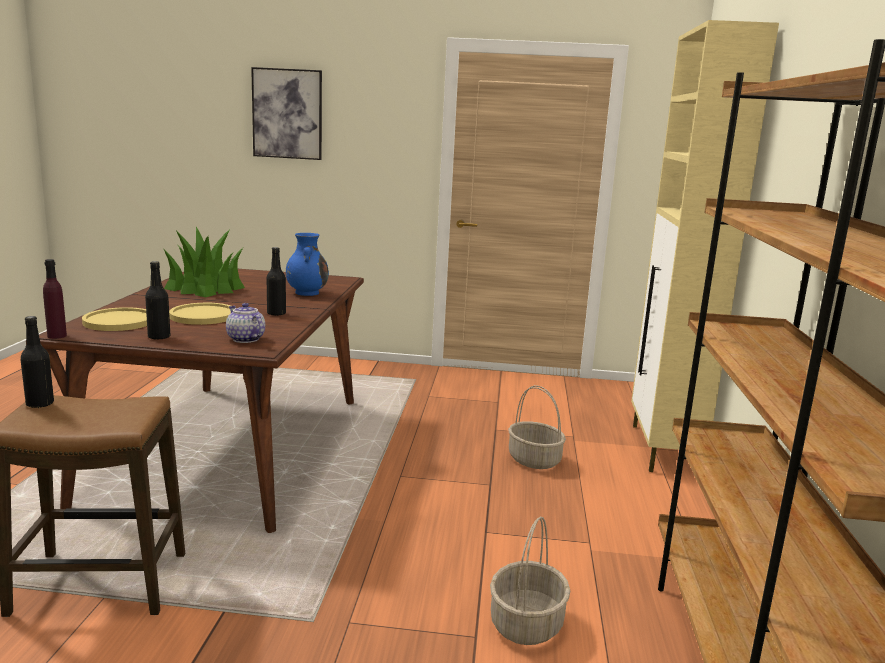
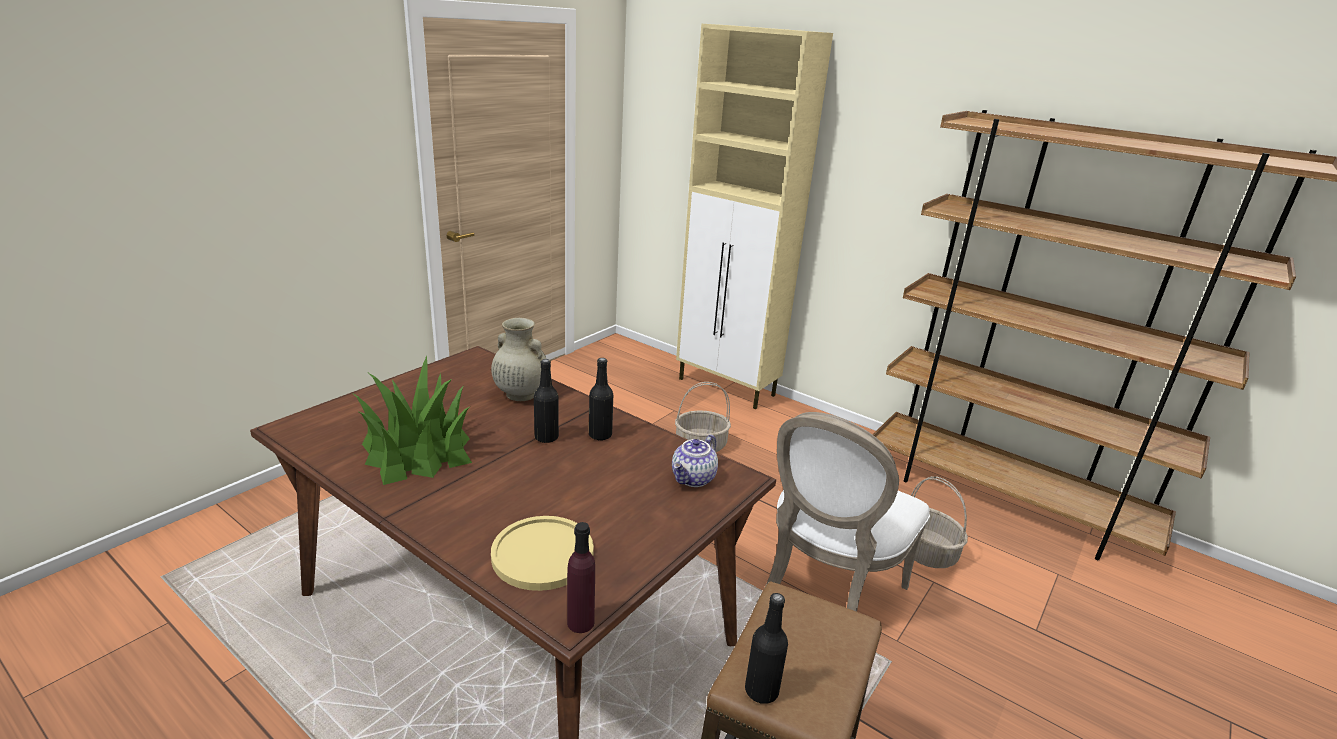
camera: 60 degrees left, 10 degrees up
black bottle [145,261,170,340] -> black bottle moved to [534,359,559,443]
yellow plate [169,303,231,325] -> none
teapot [226,303,265,343] -> teapot turned 45 degrees counterclockwise [672,435,718,487]
picture [251,67,322,160] -> none
blue vase [286,233,329,296] -> beige vase [491,318,546,401]
none -> white chair [756,412,930,612]

